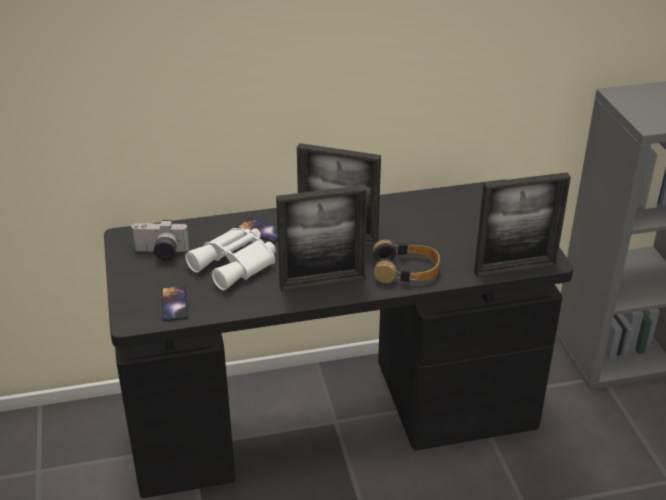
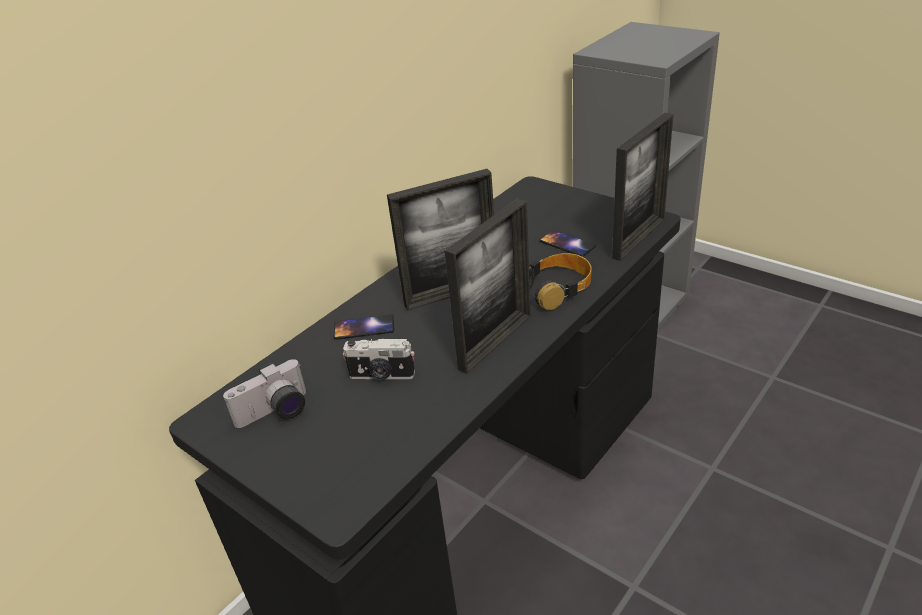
camera: 35 degrees left, 0 degrees up
phone [162,286,188,321] -> phone moved to [539,230,596,257]
white binoculars [185,228,276,290] -> camera [343,338,415,380]

